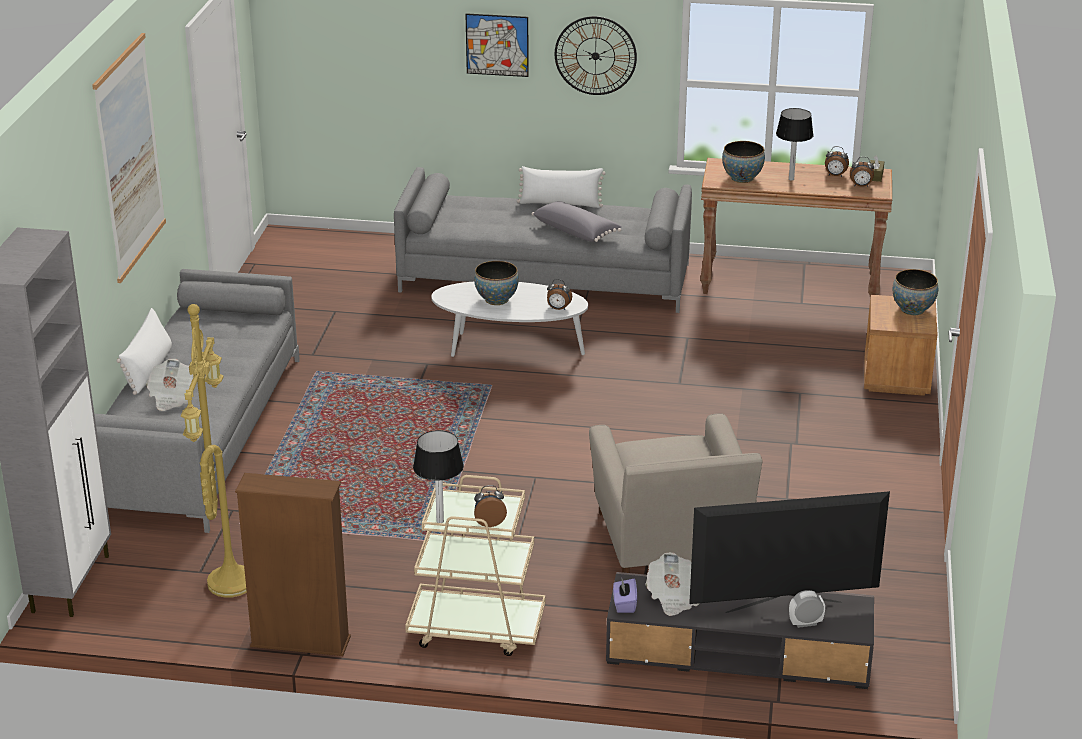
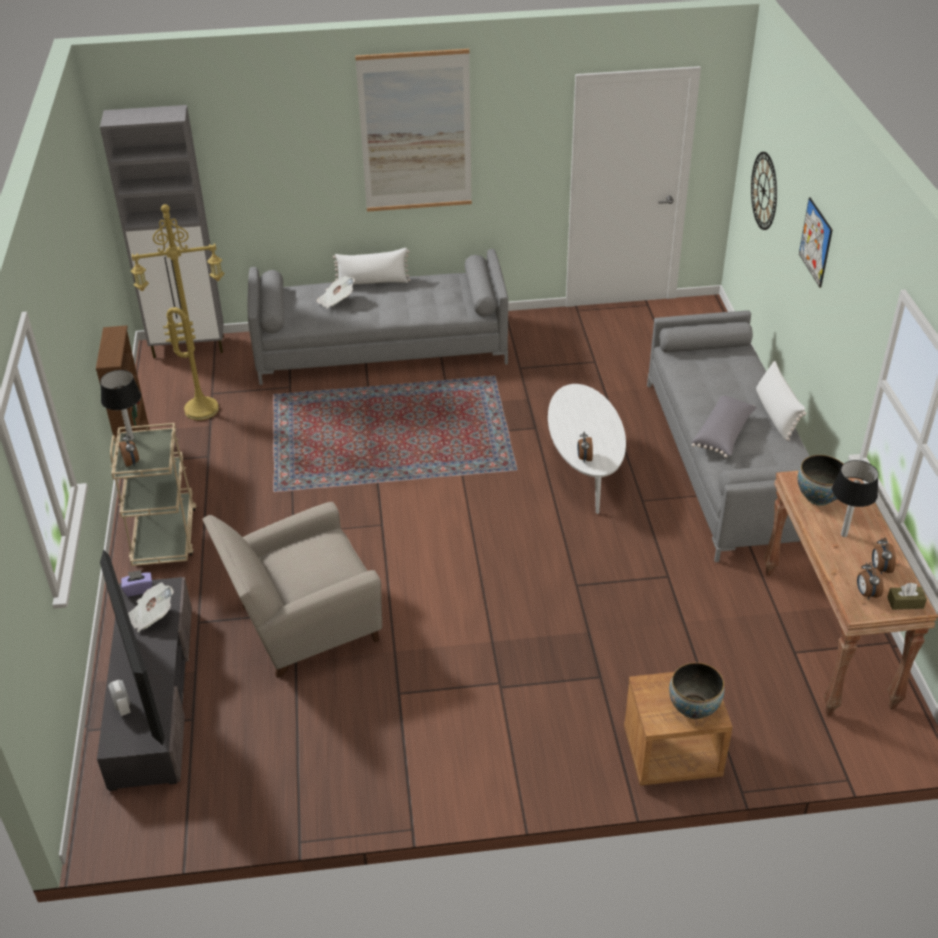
camera: 75 degrees right, 10 degrees up
bowl [474,261,519,305] -> none
wall clock [555,16,637,95] -> wall clock moved to [751,152,777,230]

